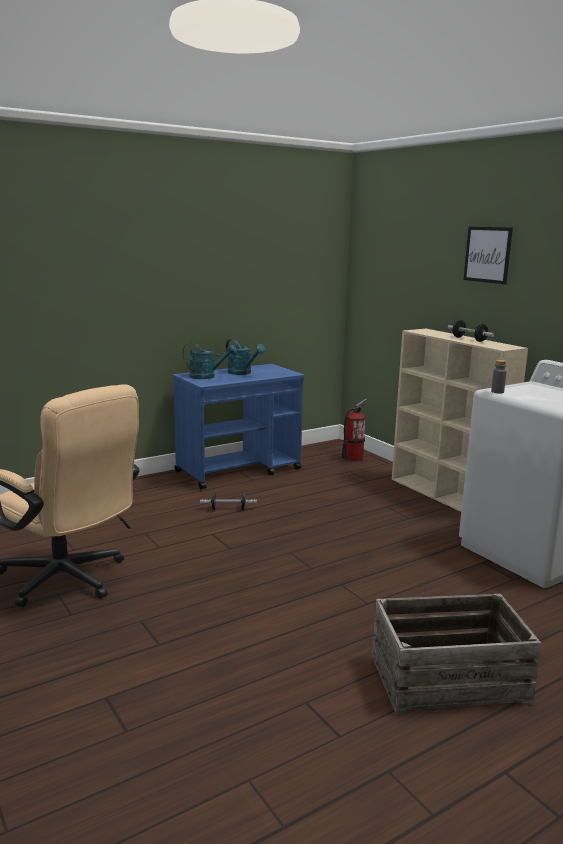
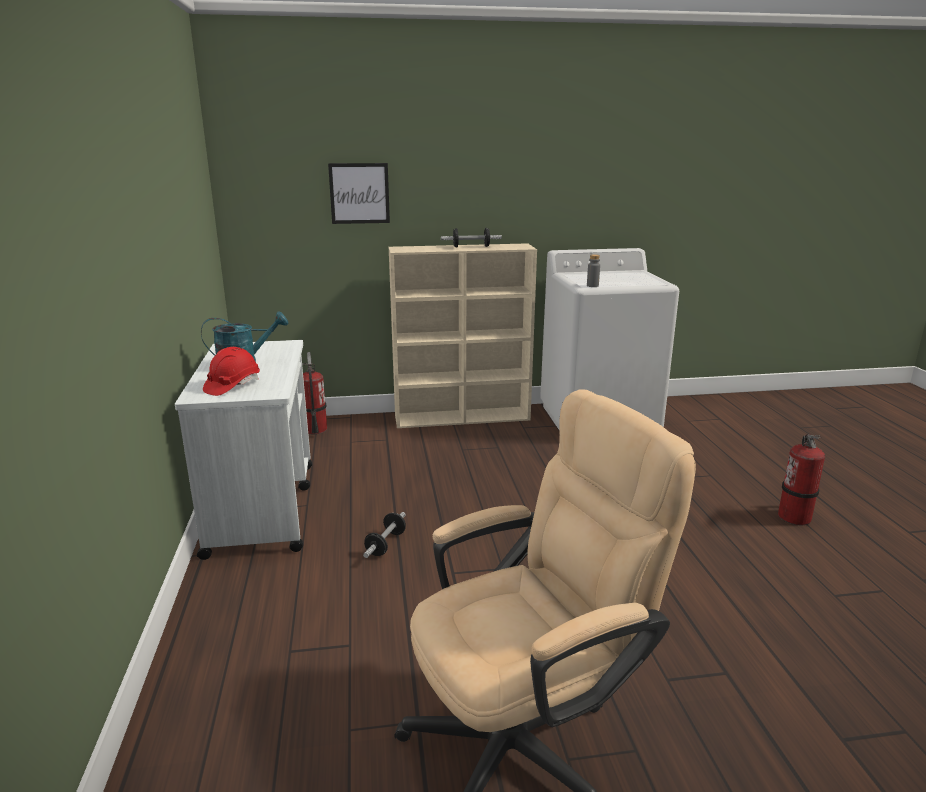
camera: 65 degrees left, 5 degrees up
blue cart [173,364,305,489] -> white cart [175,340,312,560]
turquoise watering can [182,343,237,379] -> red hard hat [203,347,260,396]
crate [372,594,542,714] -> fire extinguisher [778,434,825,525]
picture [463,227,513,284] -> picture moved to [328,163,390,224]

